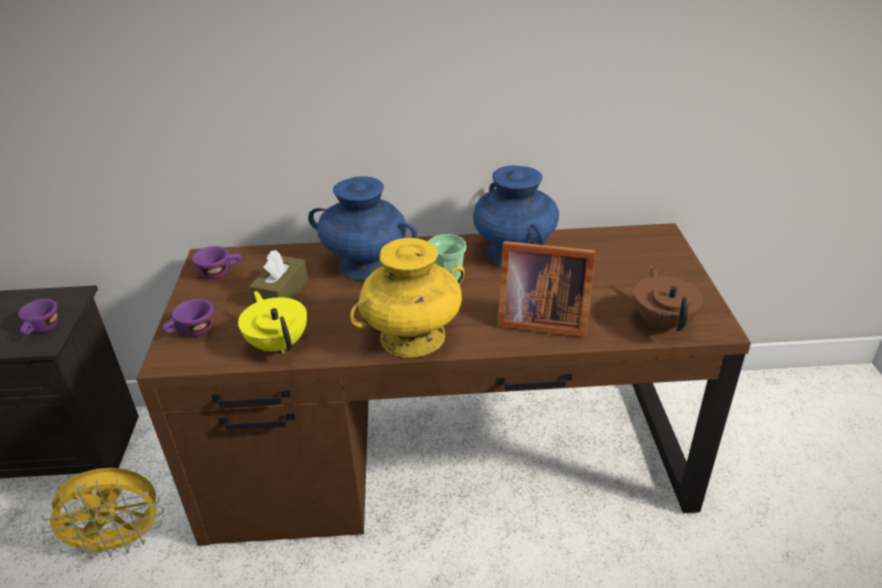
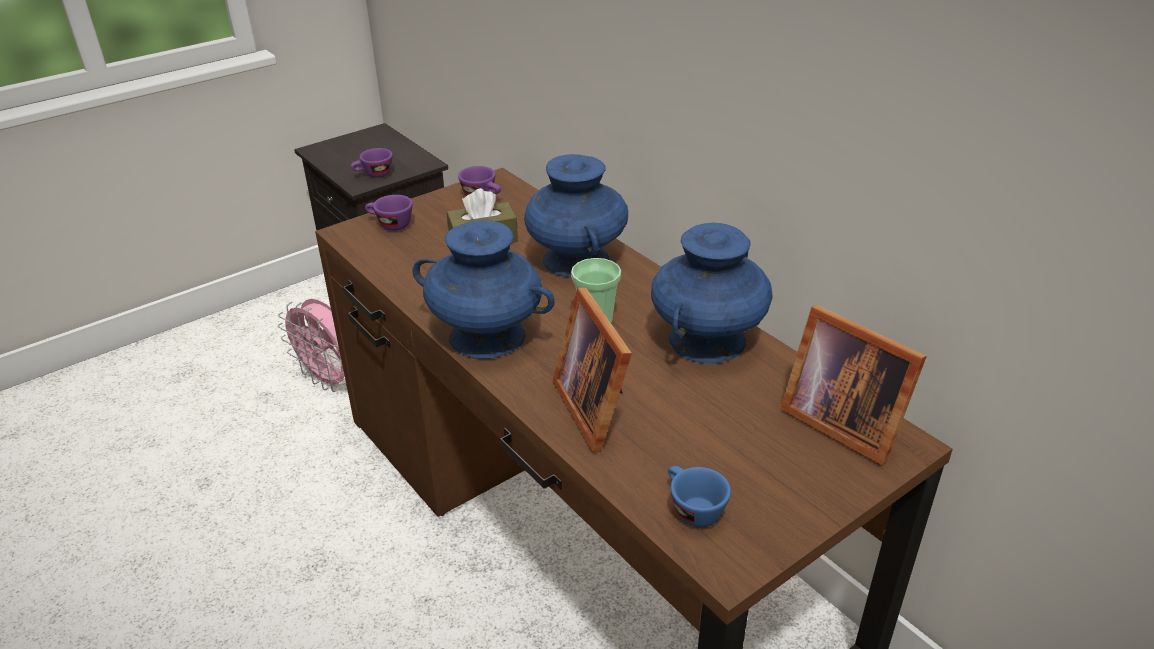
camera: 55 degrees right, 0 degrees up
yellow fan [42,468,164,559] -> pink fan [278,299,346,392]
yellow teapot [238,291,307,354] -> none
yellow vase [350,238,465,358] -> blue vase [412,220,555,359]
brown teapot [634,266,703,332] -> blue cup [668,466,731,527]
none -> picture frame [780,305,927,466]

